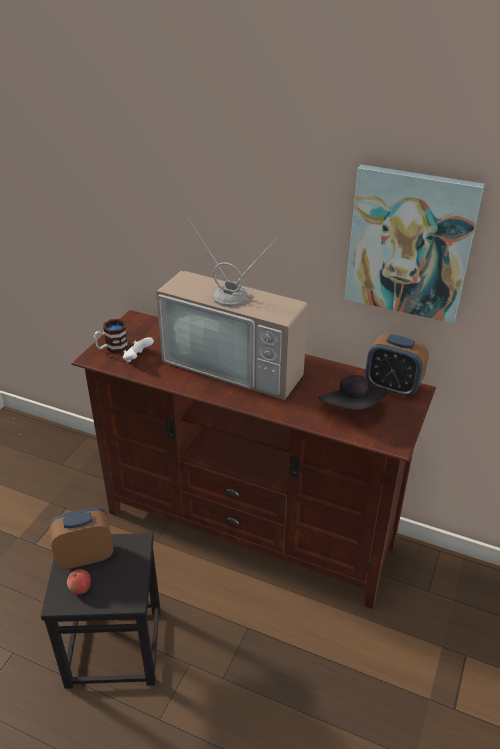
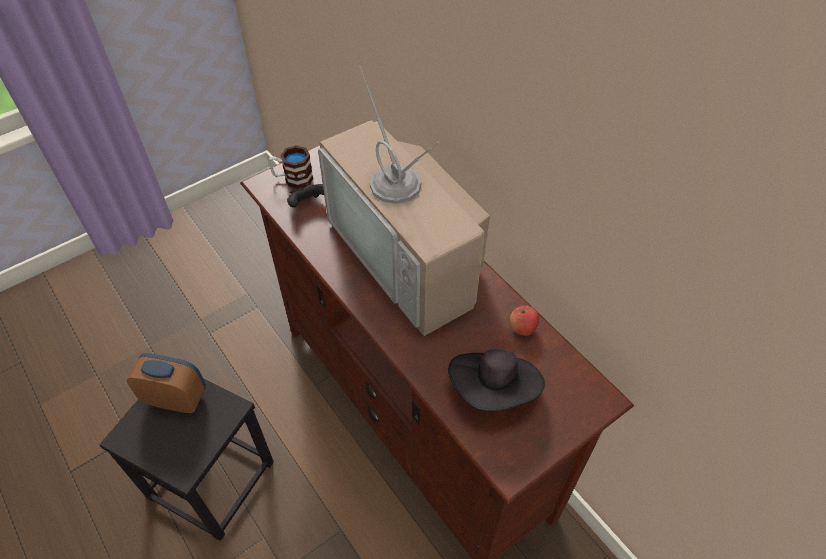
camera: 30 degrees right, 15 degrees up
apple [67,569,91,594] -> apple moved to [510,305,539,336]
white game controller [123,337,154,363] -> black game controller [287,183,324,207]
picture [345,164,485,324] -> none
alarm clock [365,334,429,397] -> none

